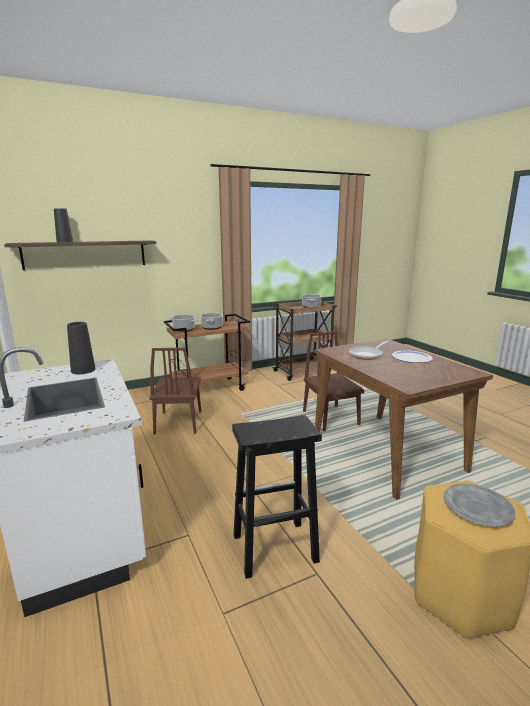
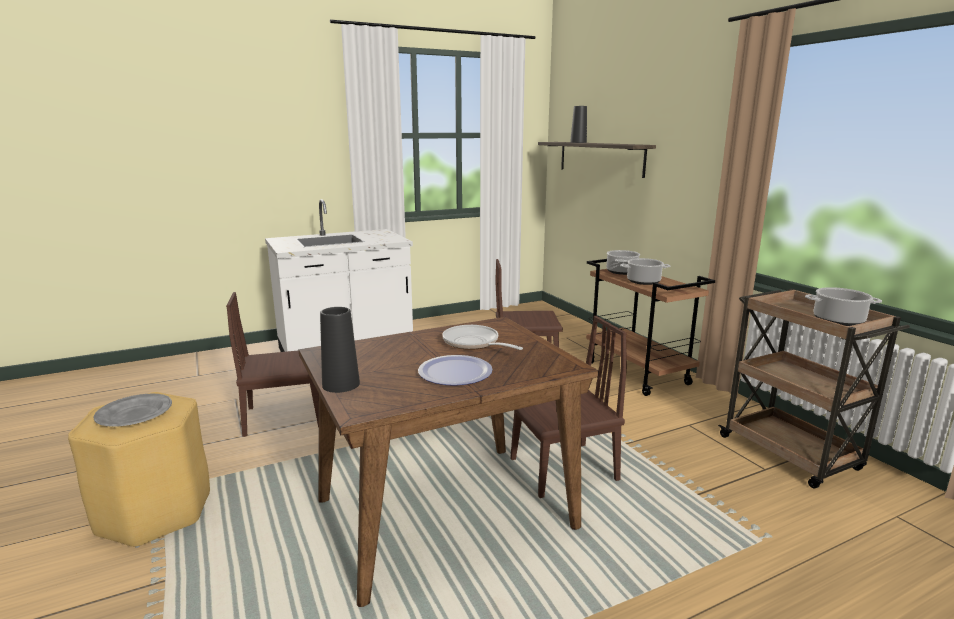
camera: 90 degrees right, 0 degrees up
black vase [67,322,96,374] -> black vase moved to [320,307,360,393]
black stool [232,415,322,579] -> brown chair [226,292,319,437]

